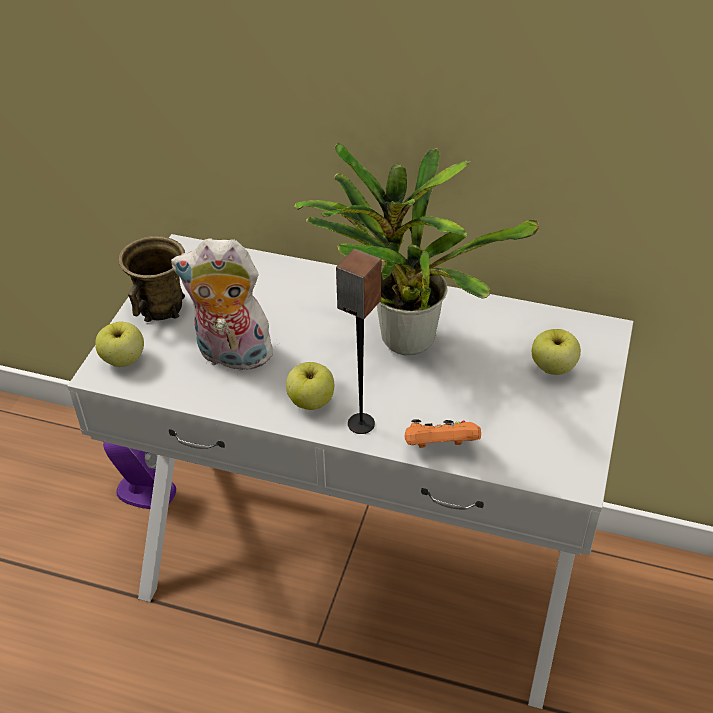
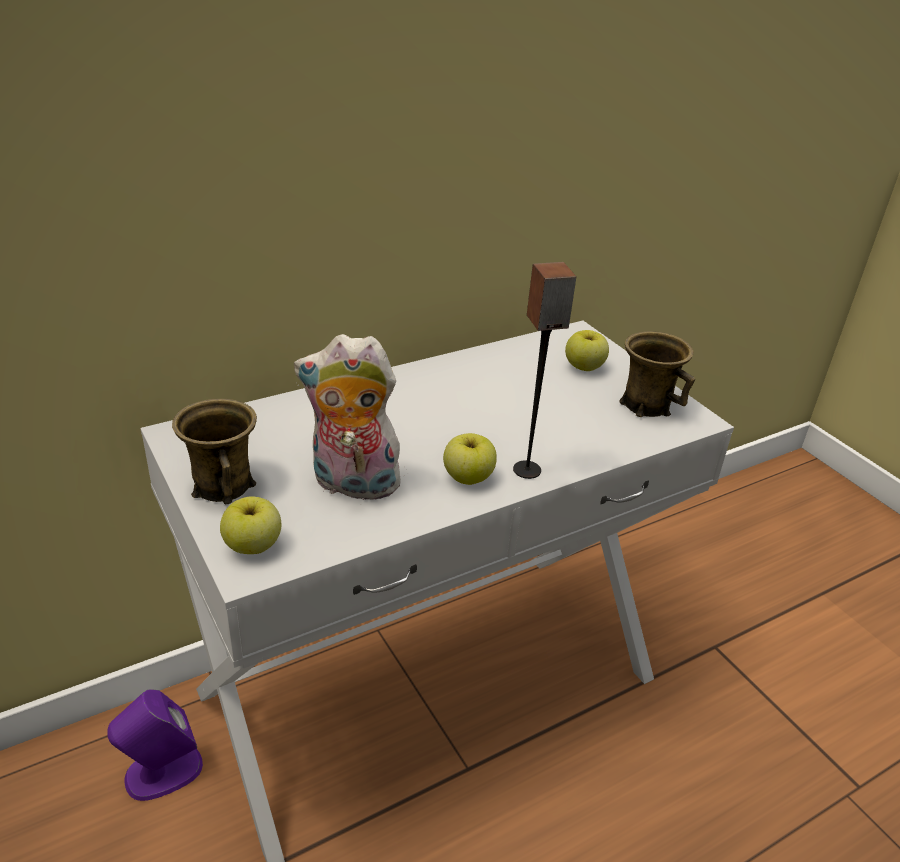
camera: 50 degrees left, 10 degrees down
plush toy [171,238,277,375] -> plush toy turned 45 degrees clockwise [294,334,404,505]
potted plant [293,143,539,355] -> none
orange game controller [405,419,481,448] -> none
none -> brown mug [619,331,695,417]

